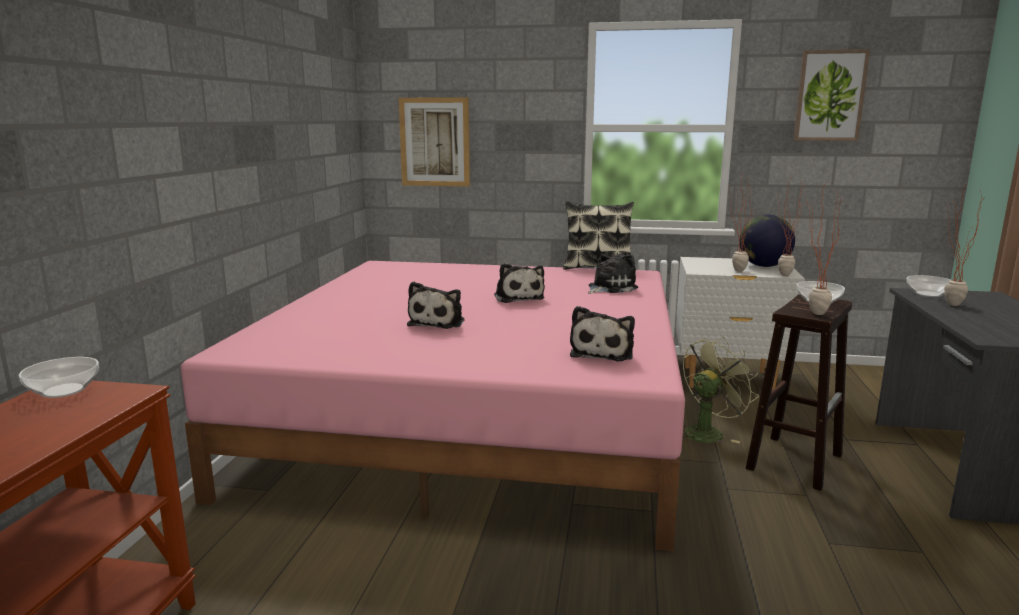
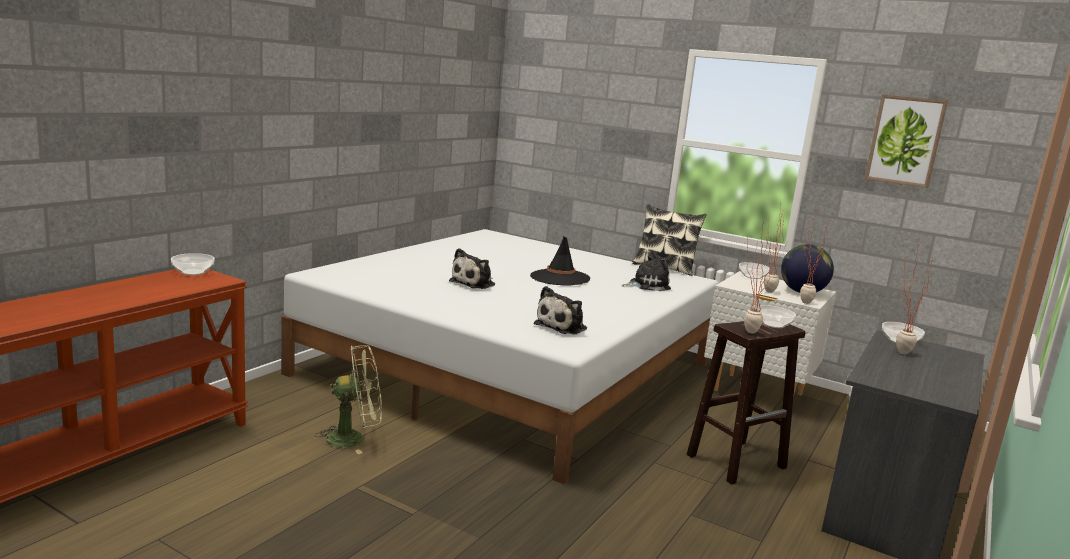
camera: 20 degrees right, 0 degrees up
pink bed [180,261,685,551] -> white bed [281,229,719,485]
picture [399,97,470,187] -> none
plush toy [494,263,545,303] -> black hat [530,236,590,286]
green fan [683,337,759,443] -> green fan moved to [315,345,382,454]
none -> bowl [739,262,770,279]

